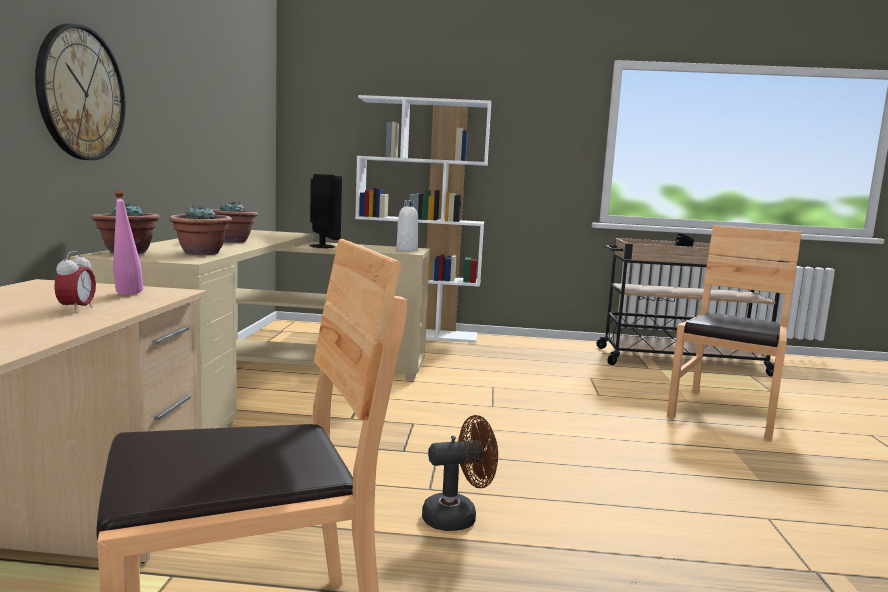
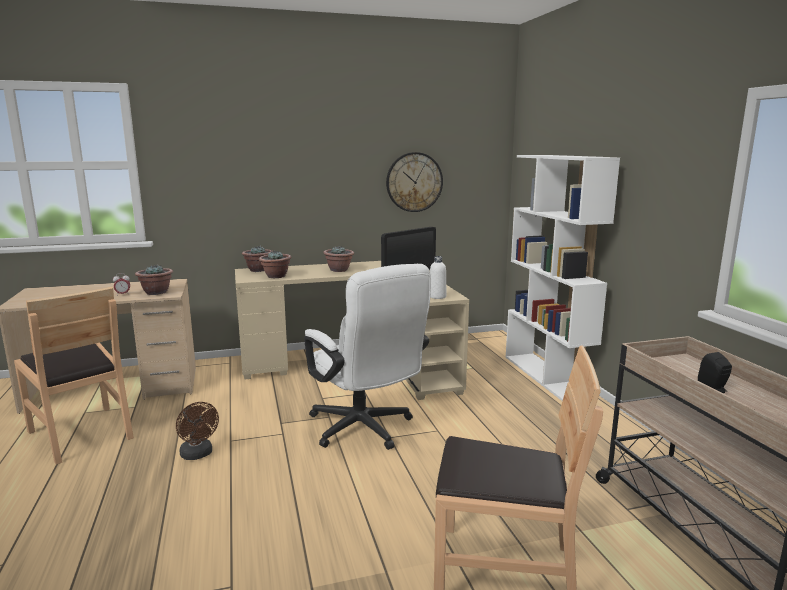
camera: 70 degrees right, 5 degrees up
wall clock [35,24,126,160] -> wall clock moved to [386,152,443,212]
pink bottle [113,191,143,295] -> potted plant [135,264,173,295]
none -> white office chair [304,264,431,450]

